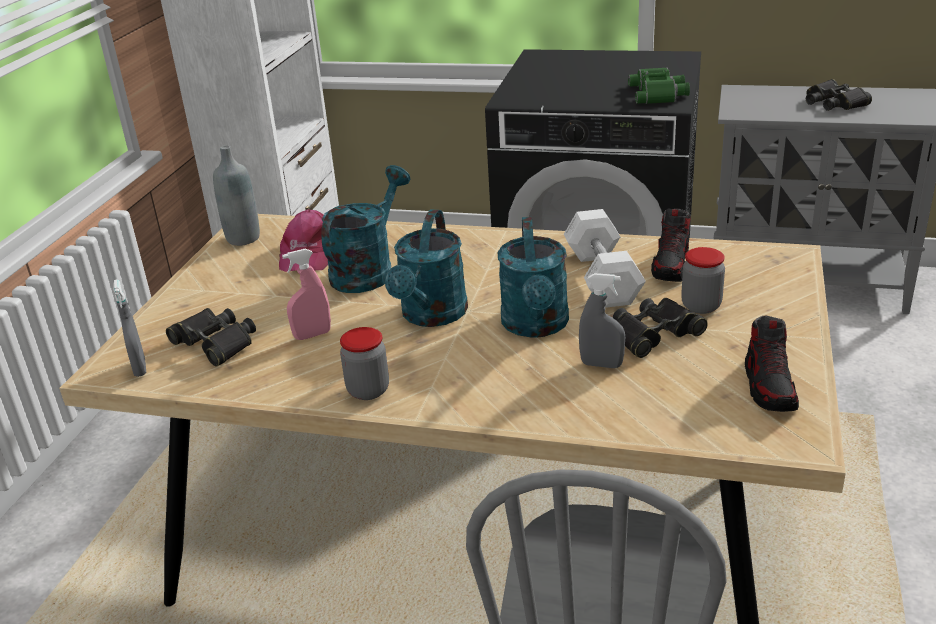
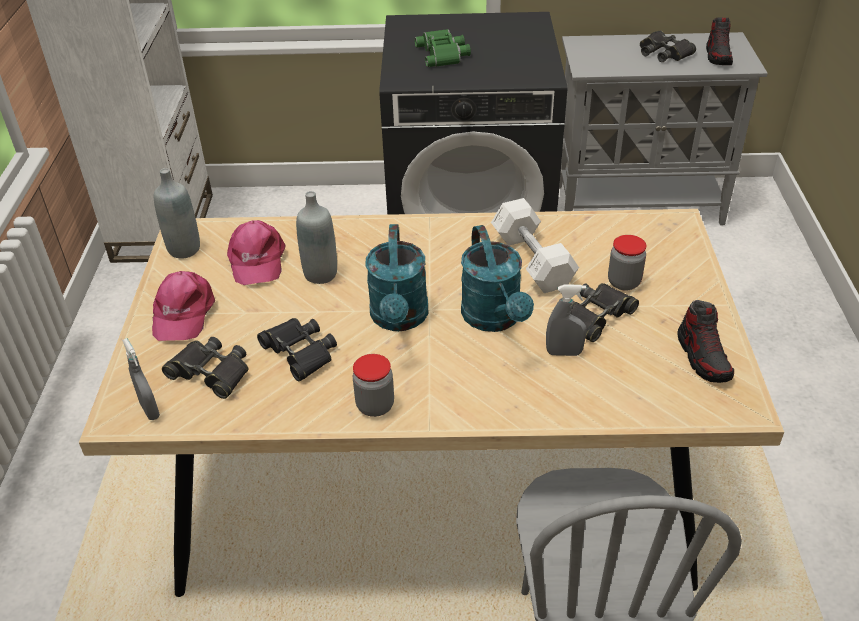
camera: 15 degrees left, 10 degrees up
pink spray bottle [282,249,331,340] -> black binoculars [257,318,337,382]
turquoise watering can [321,165,410,293] -> grey bottle [296,191,337,284]
green binoculars [628,67,690,104] -> green binoculars moved to [415,29,471,67]
shoe [651,208,691,282] -> shoe moved to [706,17,733,65]
none -> pink cap [152,271,215,341]

